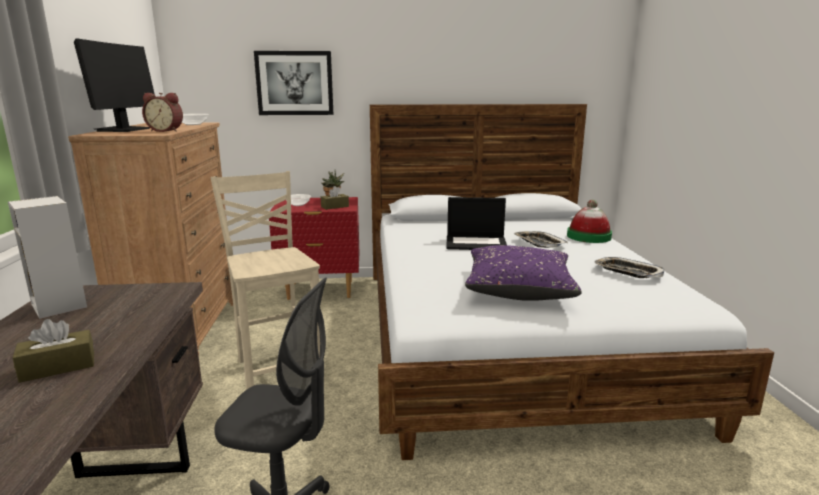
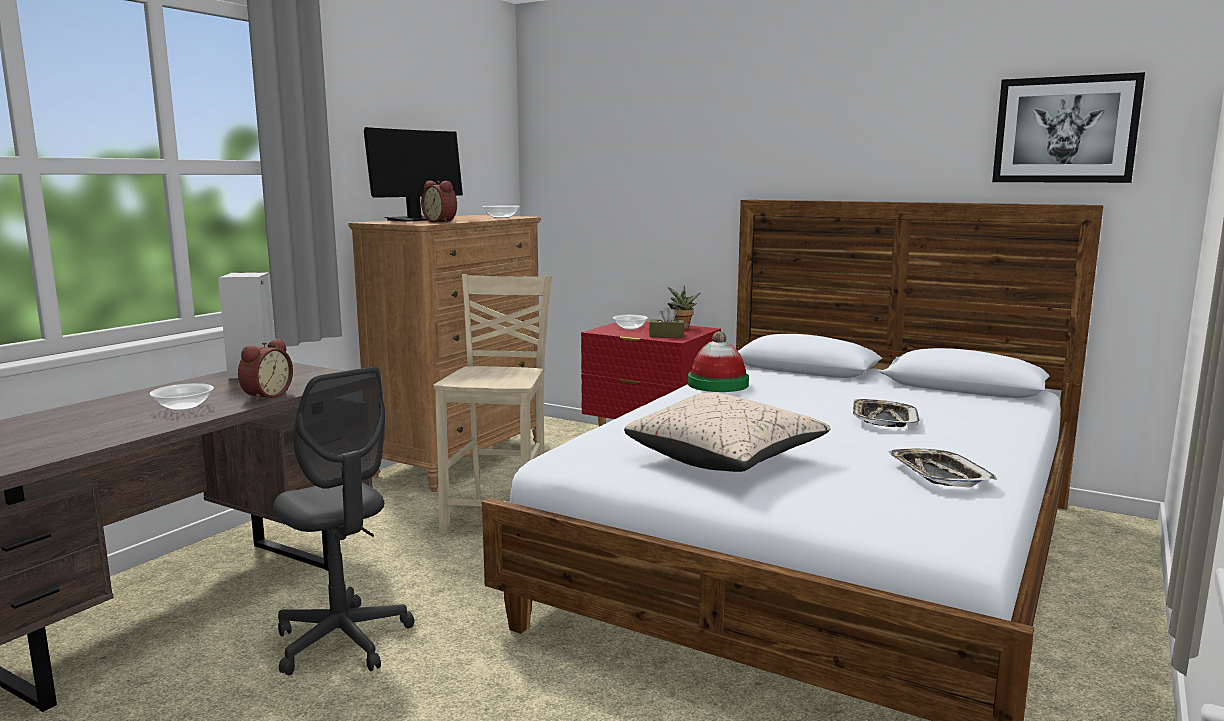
camera: 35 degrees right, 5 degrees down
brown tissue box [12,319,94,383] -> bowl [150,383,214,411]
picture [254,51,334,115] -> picture moved to [992,72,1145,183]
laptop [446,197,507,250] -> none
purple pillow [465,245,582,301] -> beige pillow [624,393,830,472]
hat [567,200,612,243] -> hat moved to [688,331,749,392]
none -> alarm clock [238,339,293,402]

